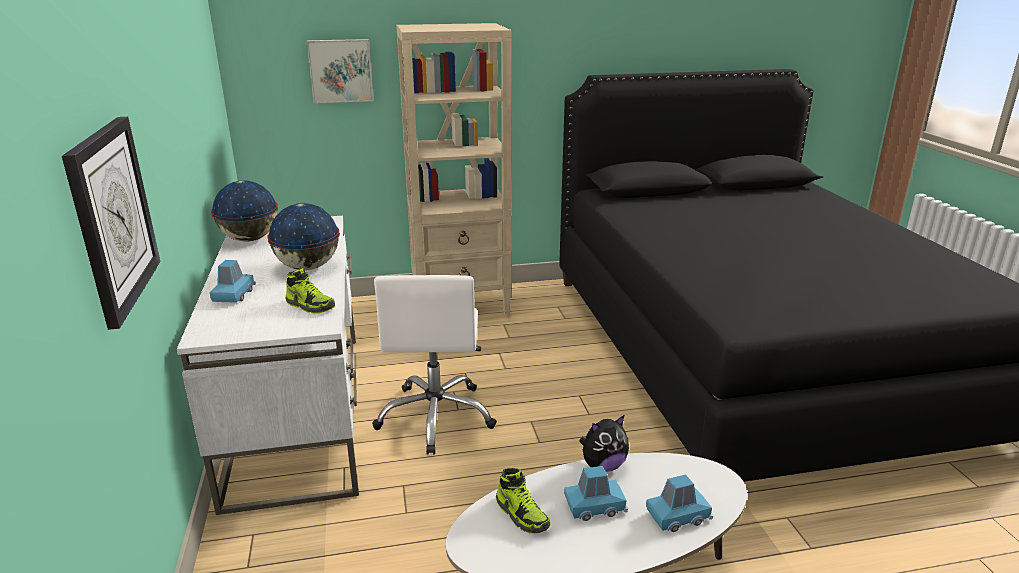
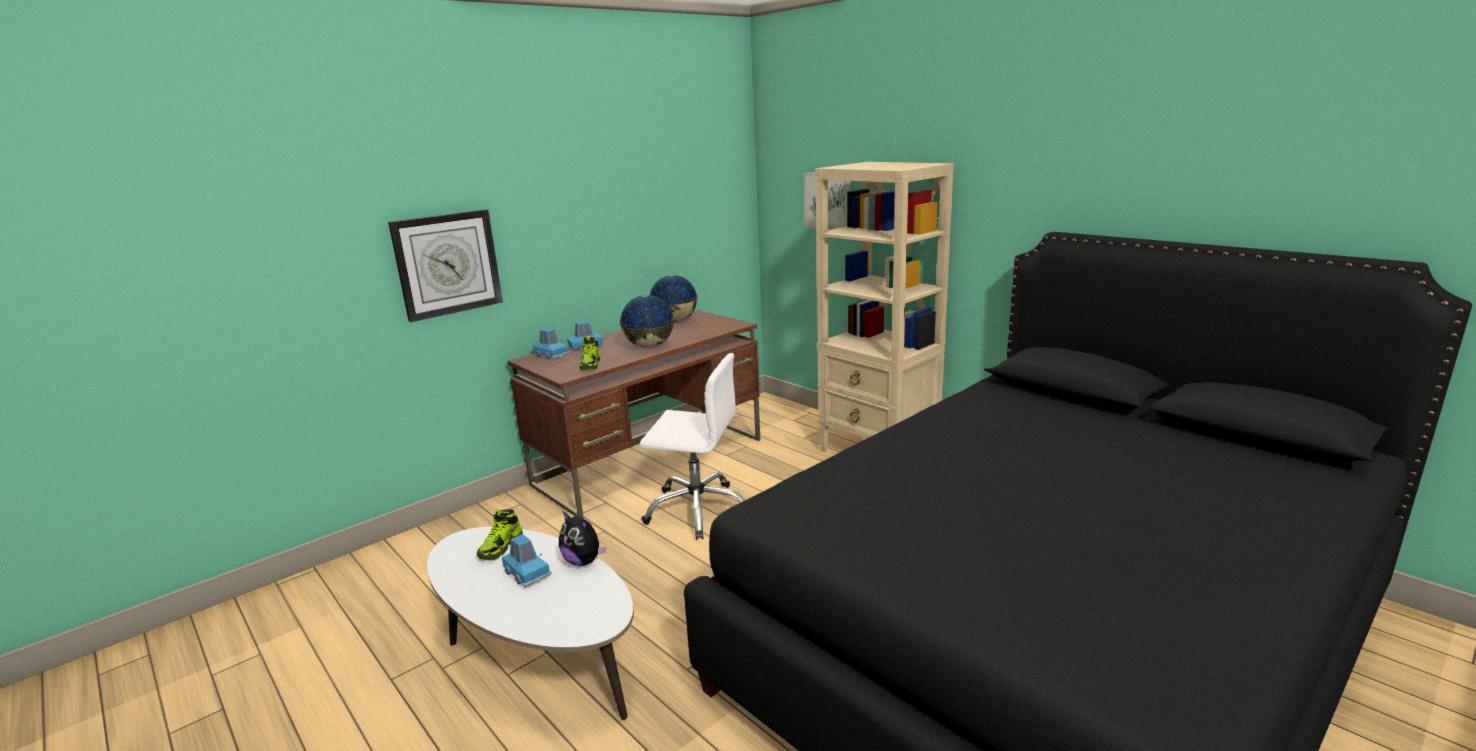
camera: 60 degrees right, 5 degrees down
white desk [177,216,359,515] -> brown desk [508,310,760,518]
white office chair [372,275,497,455] -> white office chair turned 135 degrees counterclockwise [640,353,745,540]
blue toy car [646,475,713,532] -> blue toy car moved to [533,328,569,359]

